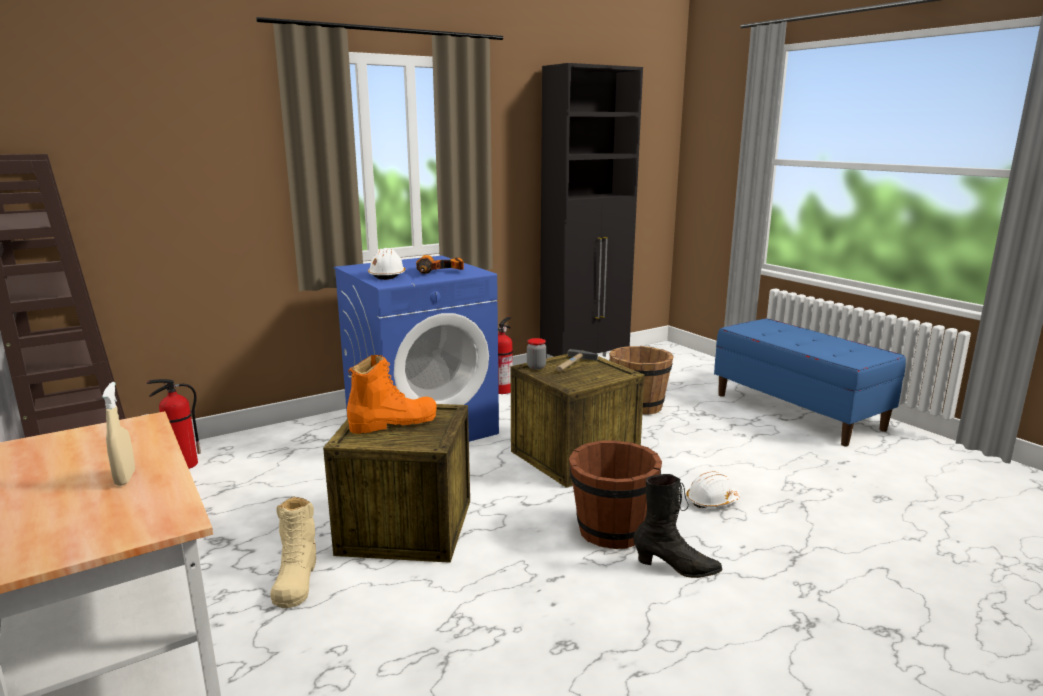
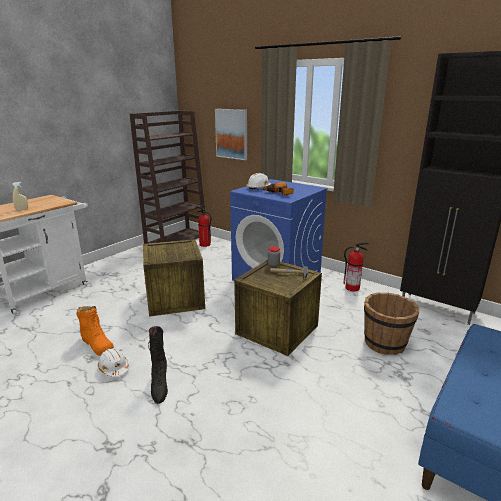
camera: 70 degrees right, 5 degrees up
beige boot [270,496,316,608] -> none
orange boot [347,355,437,434] -> orange boot moved to [76,306,114,356]
brown bucket [569,440,662,549] -> none
white hard hat [686,471,740,508] -> white hard hat moved to [98,348,129,377]
none -> picture [215,109,247,160]

